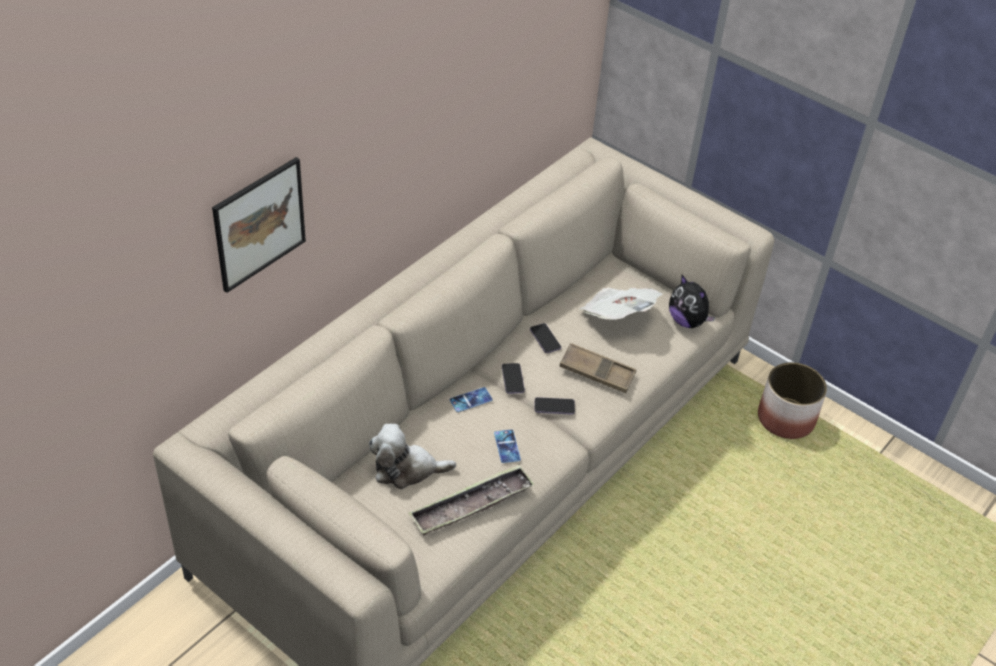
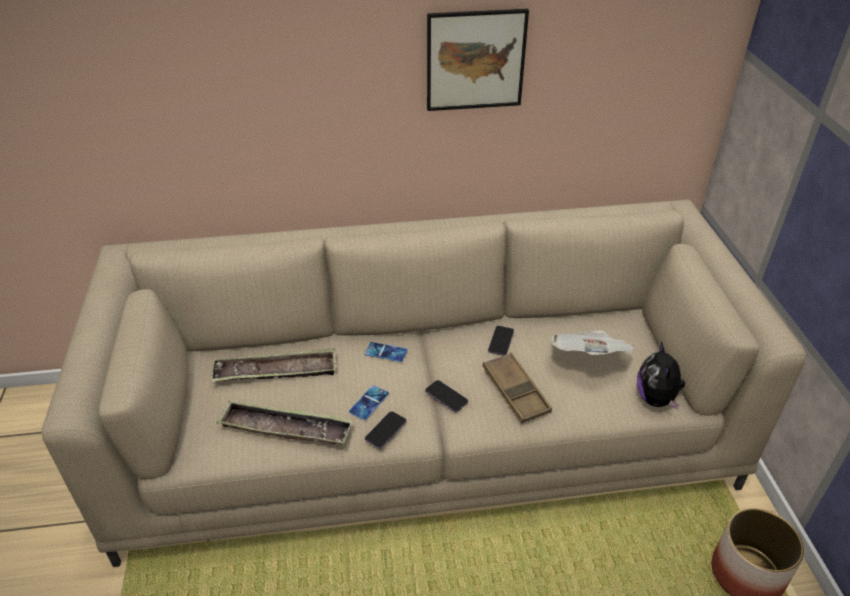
camera: 45 degrees right, 5 degrees down
picture [212,157,306,293] -> picture moved to [427,9,529,111]
plush toy [369,424,456,489] -> tray [211,348,337,382]
phone [502,363,525,394] -> phone moved to [365,411,406,449]

